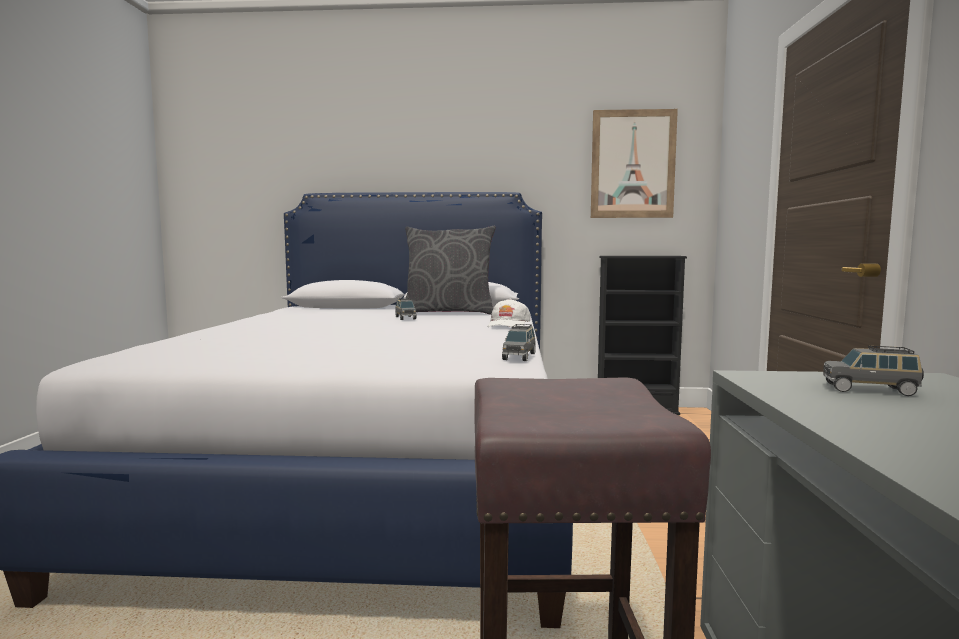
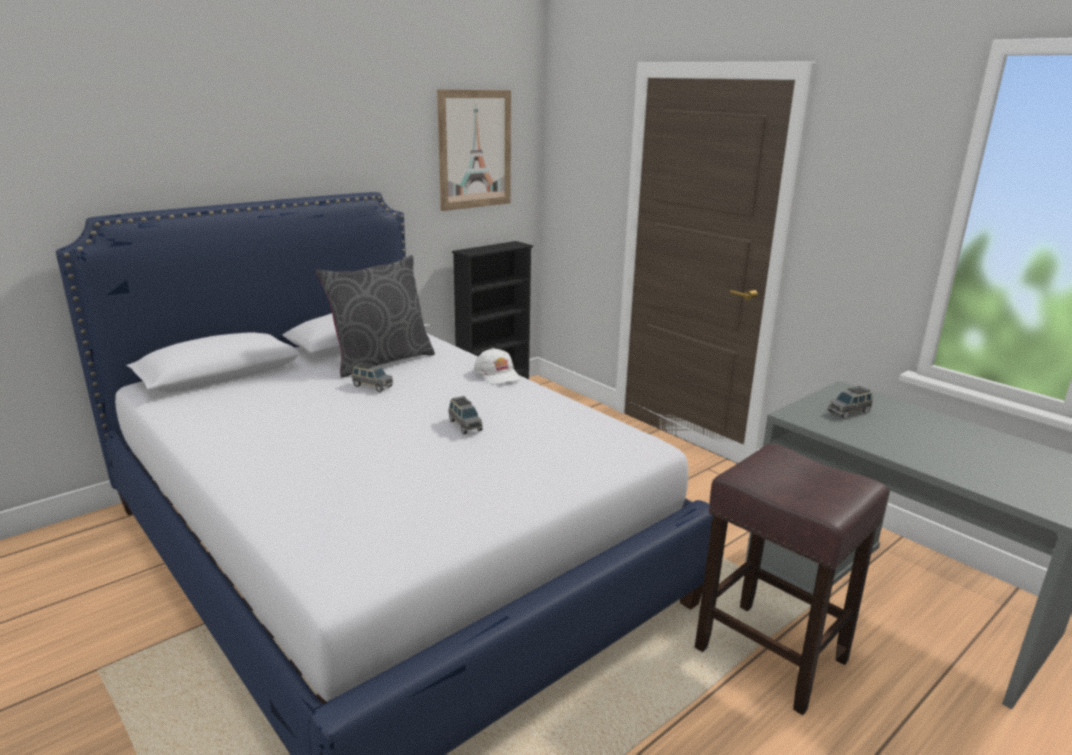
camera: 45 degrees left, 15 degrees up
grey toy car [502,324,536,361] -> grey toy car moved to [449,396,483,435]

